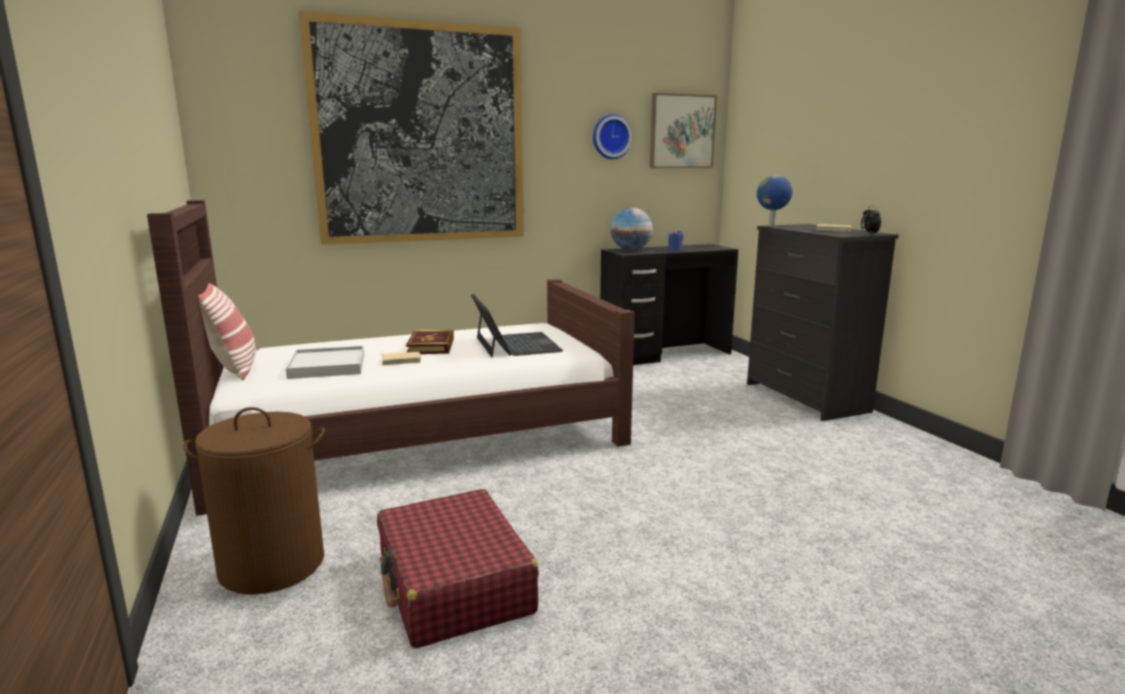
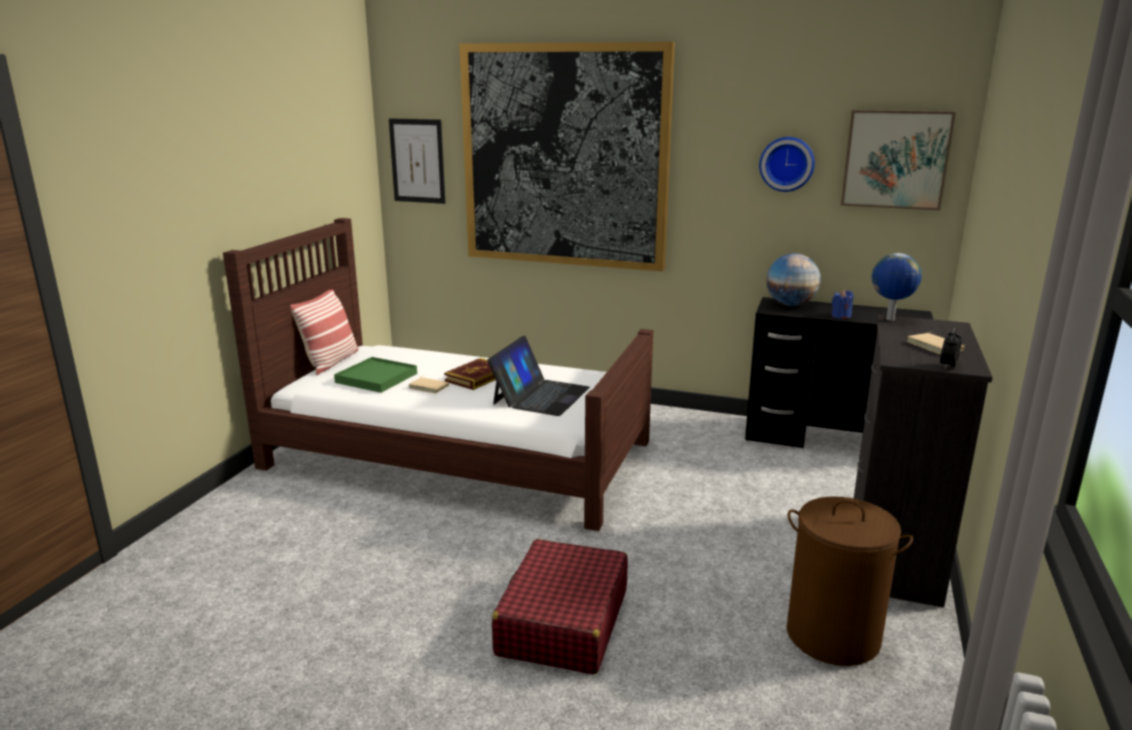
camera: 40 degrees right, 5 degrees up
brown laundry basket [183,407,325,595] -> brown laundry basket moved to [787,496,913,666]
white tray [286,346,364,379] -> green tray [334,357,417,393]
red suitcase [377,489,539,649] -> red suitcase moved to [492,539,628,675]
none -> picture [389,118,445,204]

